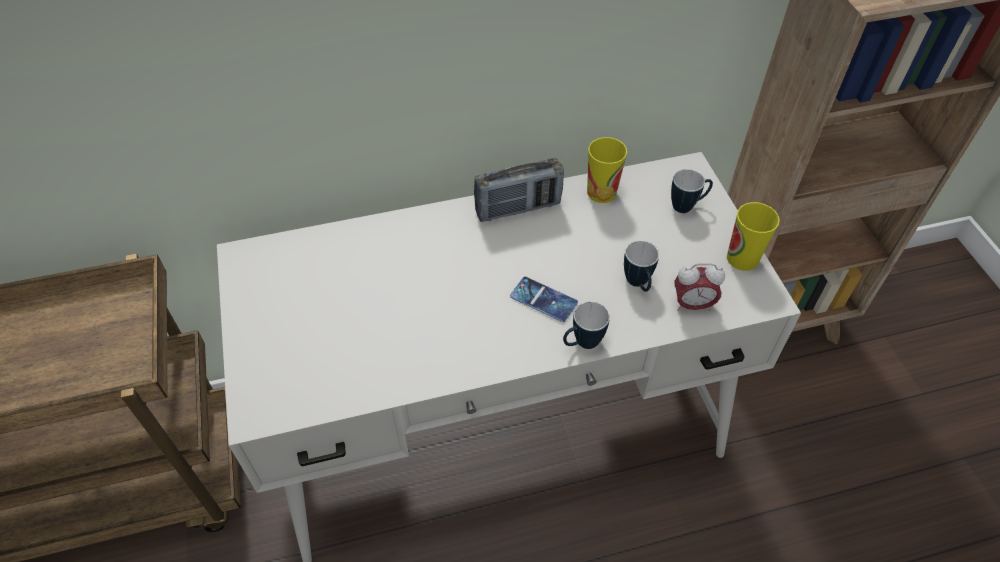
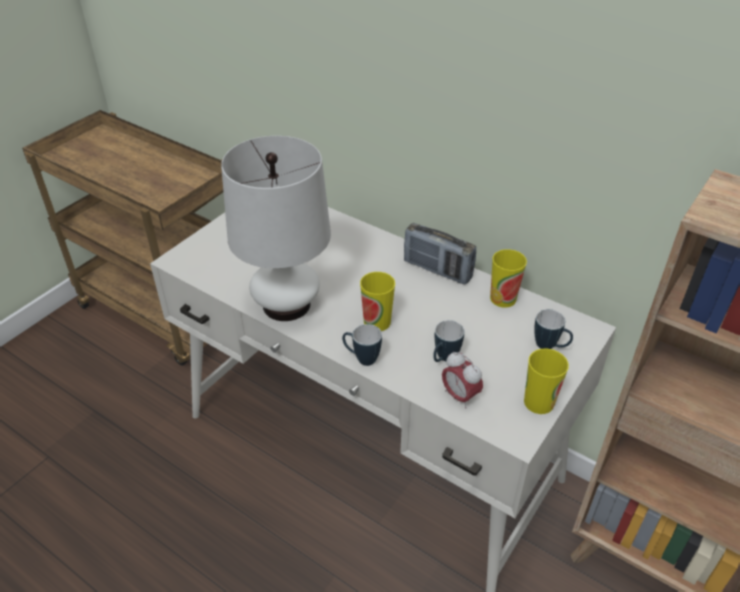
camera: 50 degrees right, 10 degrees down
phone [510,277,578,322] -> cup [360,272,395,331]
none -> white table lamp [221,136,331,321]

